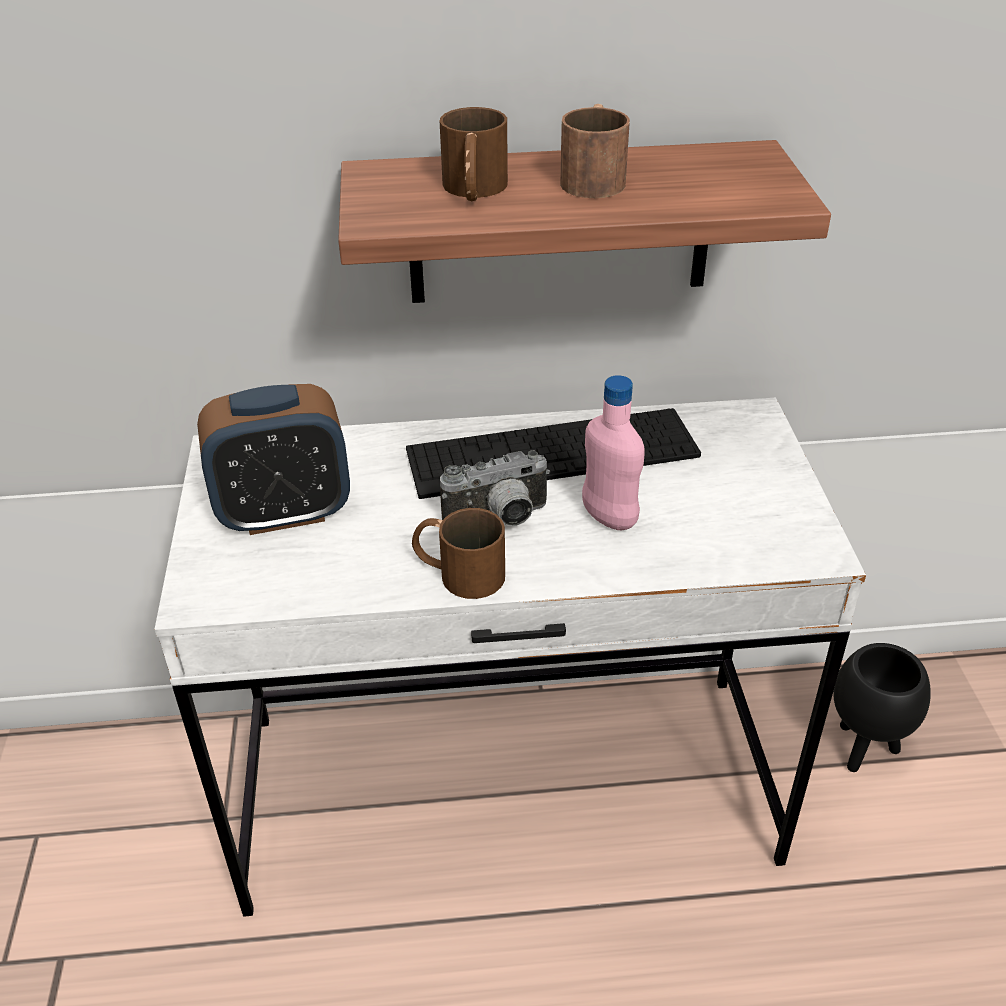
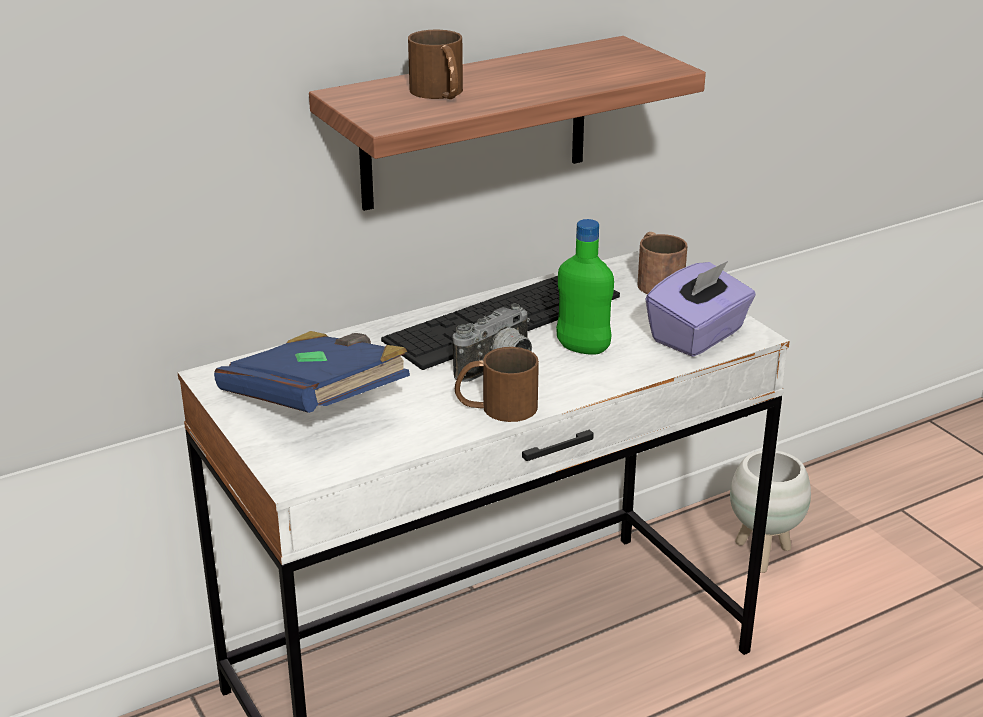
camera: 25 degrees left, 10 degrees down
alarm clock [197,384,350,535] -> blue book [214,331,410,413]
brown mug [560,104,630,198] -> brown mug moved to [638,232,687,294]
pink bottle [582,375,645,530] -> green bottle [556,219,614,355]
black planter [833,643,931,772] -> white planter [730,450,811,573]
none -> purple tissue box [646,261,756,357]

